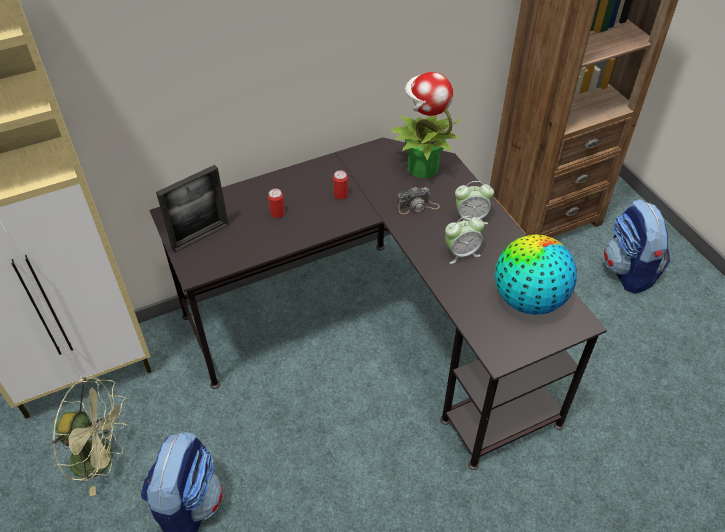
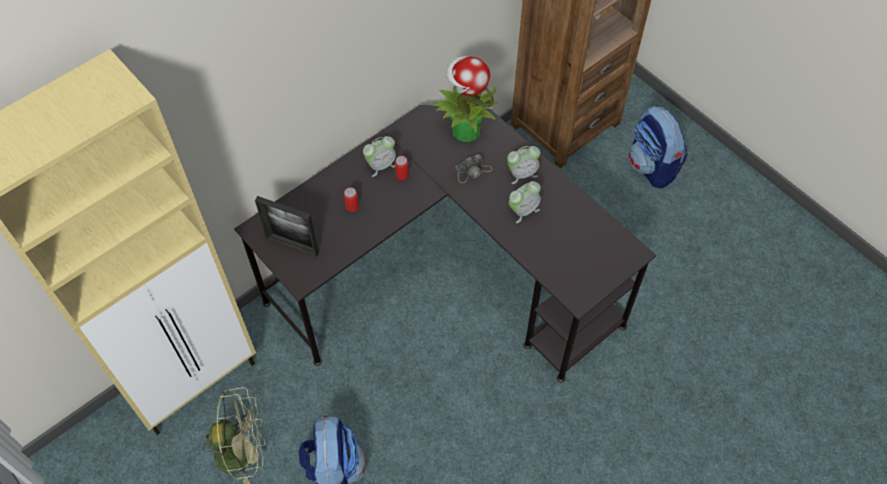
camera: 15 degrees left, 10 degrees up
picture frame [156,165,229,252] -> picture frame turned 75 degrees clockwise [255,196,319,257]
globe [495,235,577,315] -> none
none -> alarm clock [363,136,396,177]

